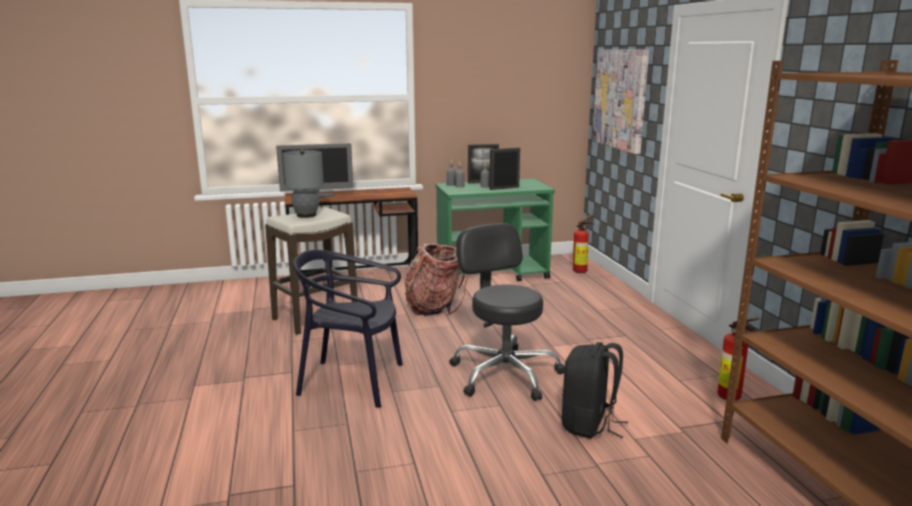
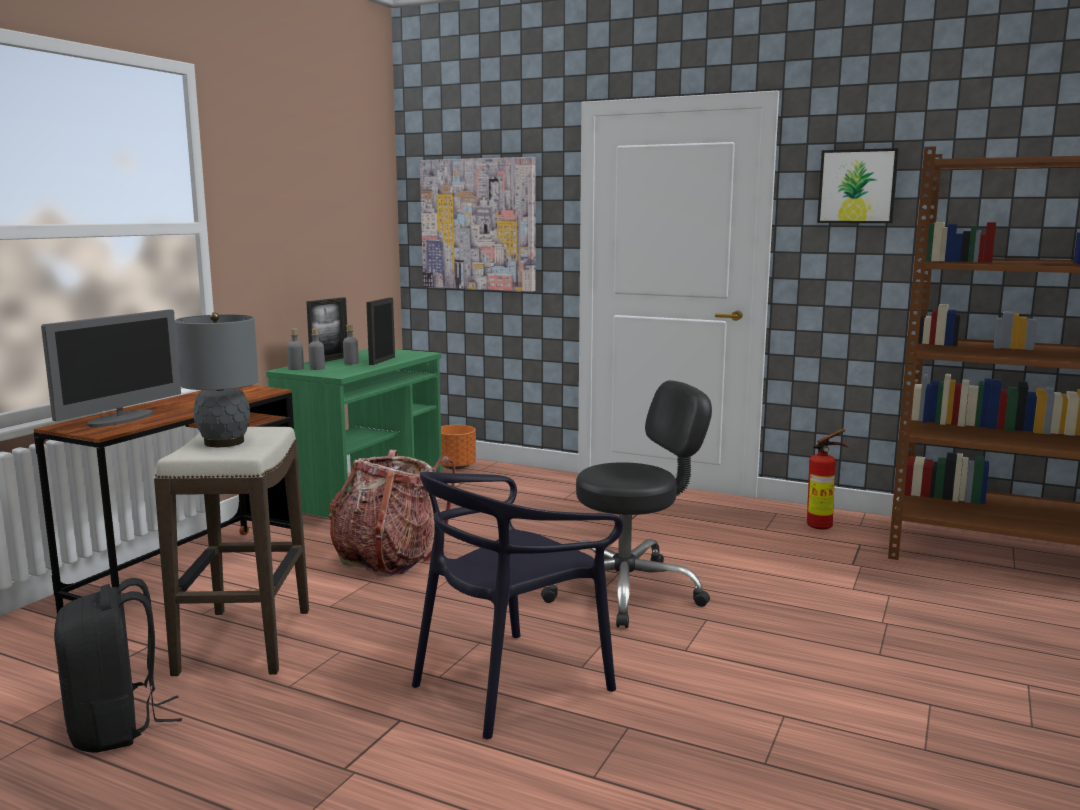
camera: 50 degrees left, 5 degrees down
black office chair [449,223,564,401] -> black office chair turned 150 degrees clockwise [541,380,712,628]
black backpack [562,342,628,439] -> black backpack moved to [54,578,182,753]
fire extinguisher [573,215,595,273] -> orange planter [441,425,476,470]
none -> picture [817,148,899,223]

